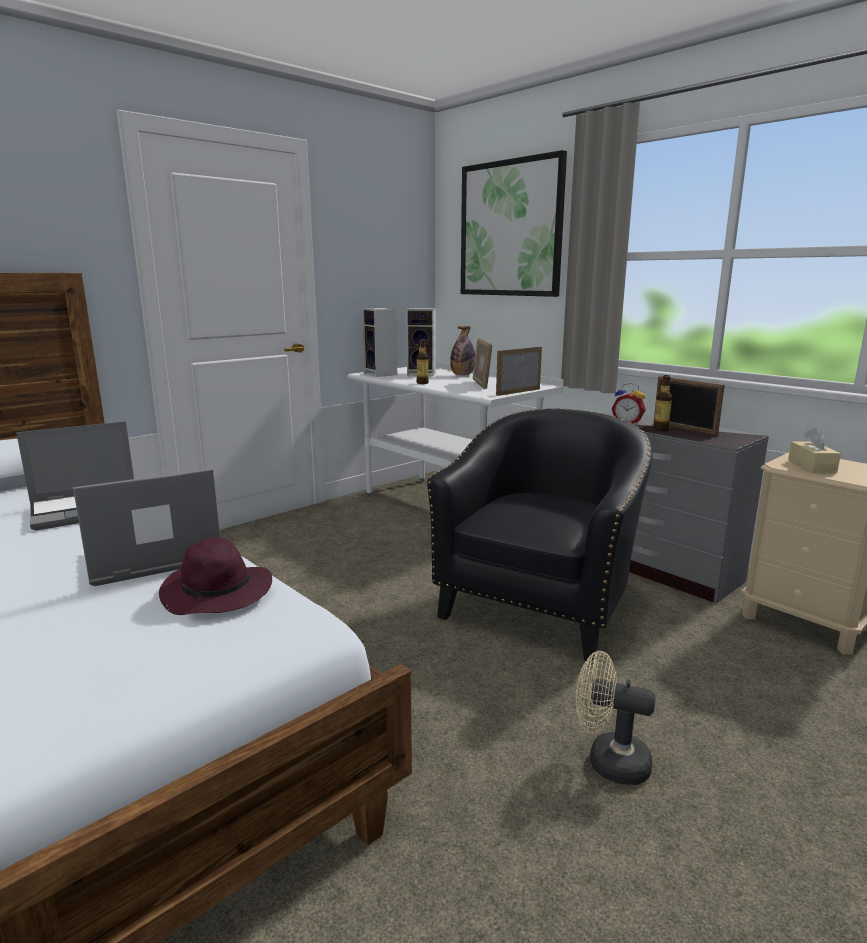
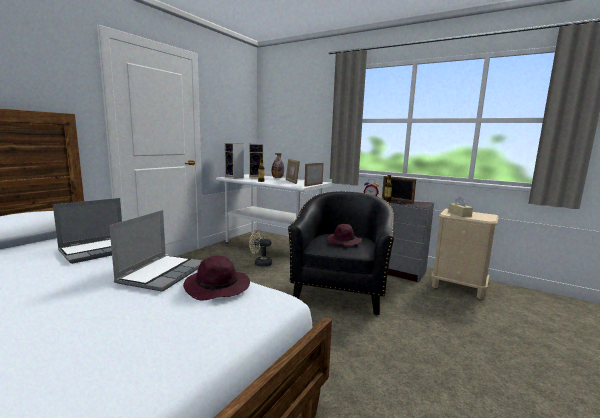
camera: 15 degrees left, 5 degrees down
laptop [73,469,220,586] -> laptop turned 150 degrees clockwise [109,210,203,292]
picture [461,150,567,297] -> none
beige fan [576,651,656,785] -> beige fan moved to [249,231,272,267]
none -> purple hat [327,224,362,245]

